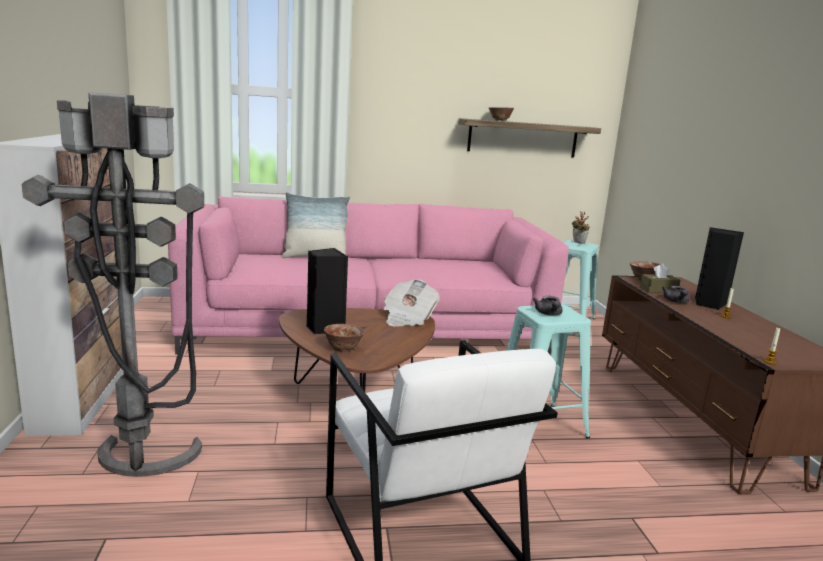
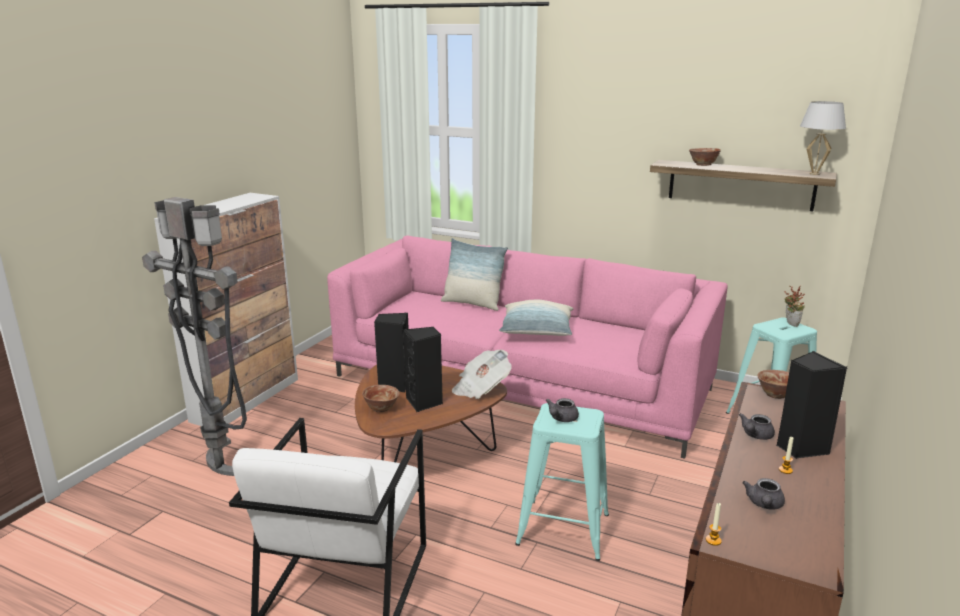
camera: 35 degrees right, 5 degrees up
brown tissue box [640,264,680,293] -> none
none -> black speaker [403,327,443,412]
none -> pillow [499,300,574,336]
none -> grey teapot [742,478,785,510]
none -> white table lamp [800,101,846,175]

